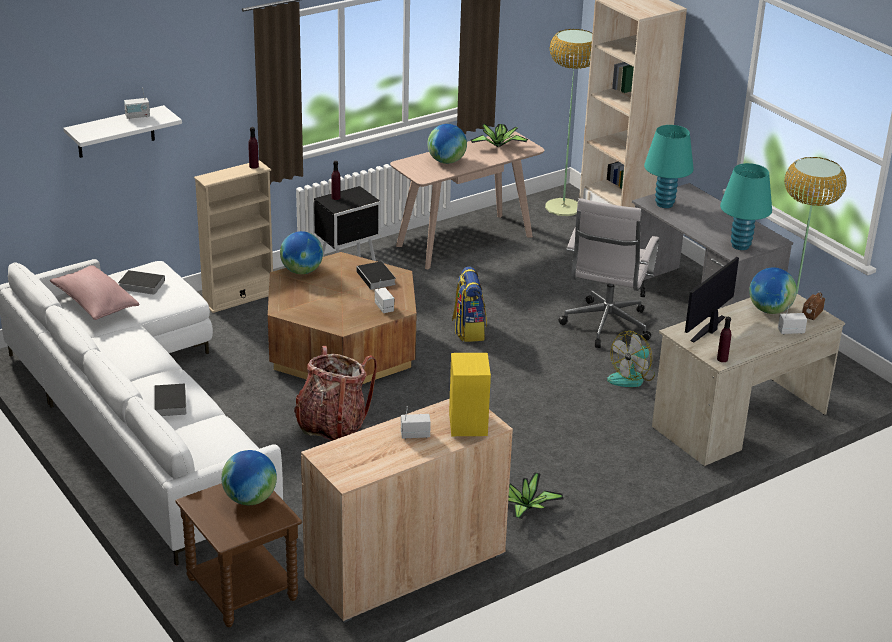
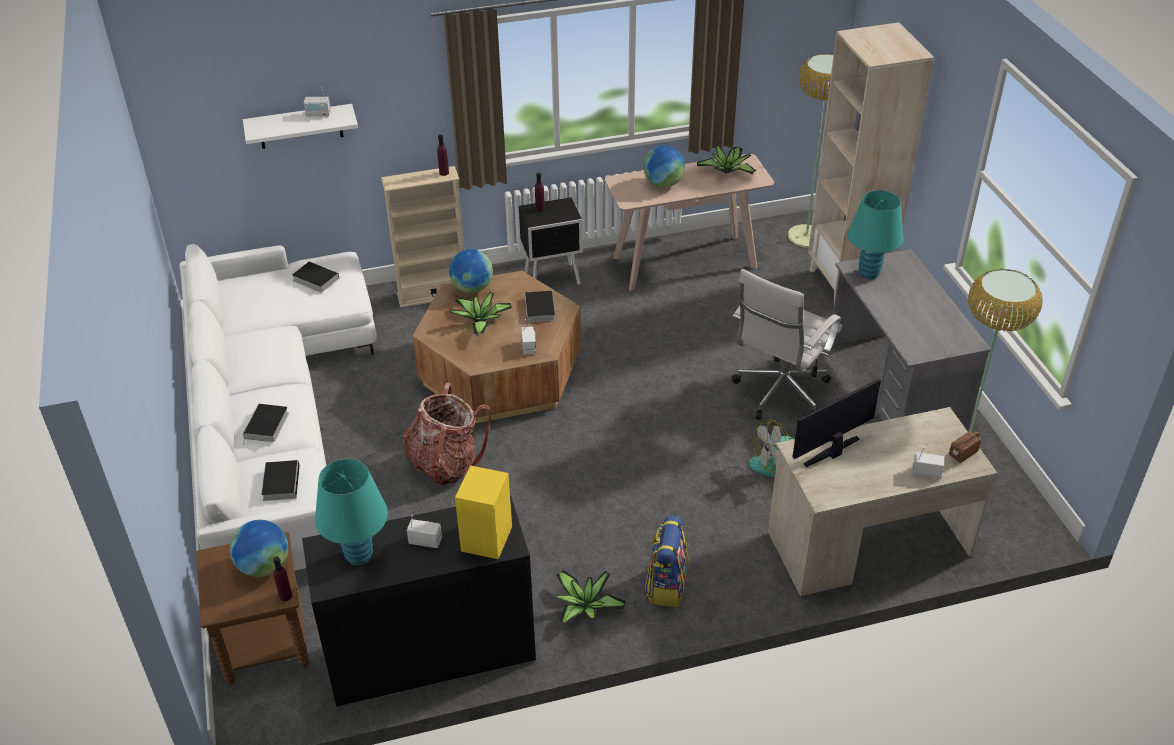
camera: 20 degrees right, 10 degrees up
pink pillow [50,265,140,320] -> none
beige cabinet [301,399,513,623] -> black cabinet [302,495,536,707]
backpack [452,267,487,342] -> backpack moved to [645,515,689,607]
purple bottle [717,317,731,362] -> purple bottle moved to [273,557,292,601]
turquoise table lamp [720,163,772,250] -> turquoise table lamp moved to [315,459,388,566]
globe [749,267,797,314] -> none
none -> book [261,460,300,501]
none -> potted plant [450,292,512,334]

